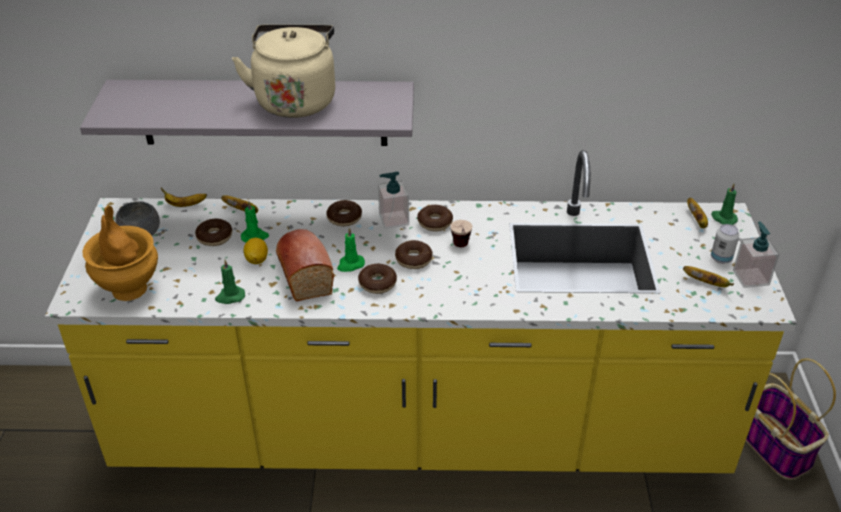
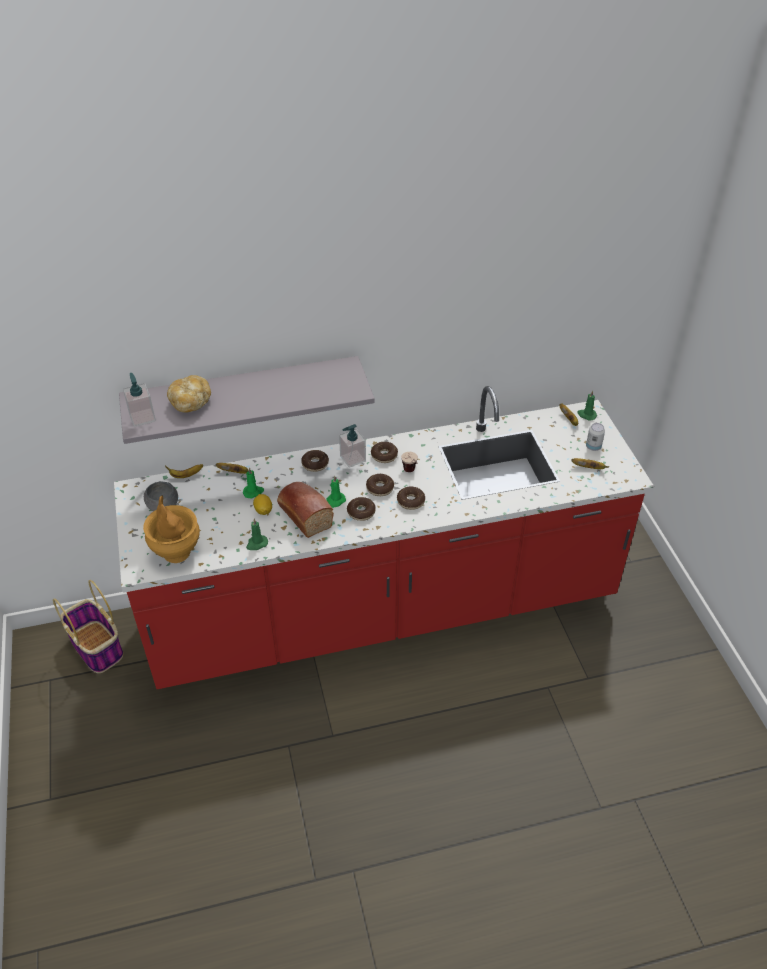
camera: 15 degrees left, 5 degrees up
yellow counter [45,150,797,473] -> red counter [114,386,654,689]
donut [195,218,232,246] -> donut moved to [397,486,425,510]
beige kettle [232,25,335,118] -> none
soap dispenser [733,222,780,288] -> soap dispenser moved to [123,373,156,427]
basket [746,358,836,480] -> basket moved to [53,580,123,673]
none -> bread [167,375,211,413]

